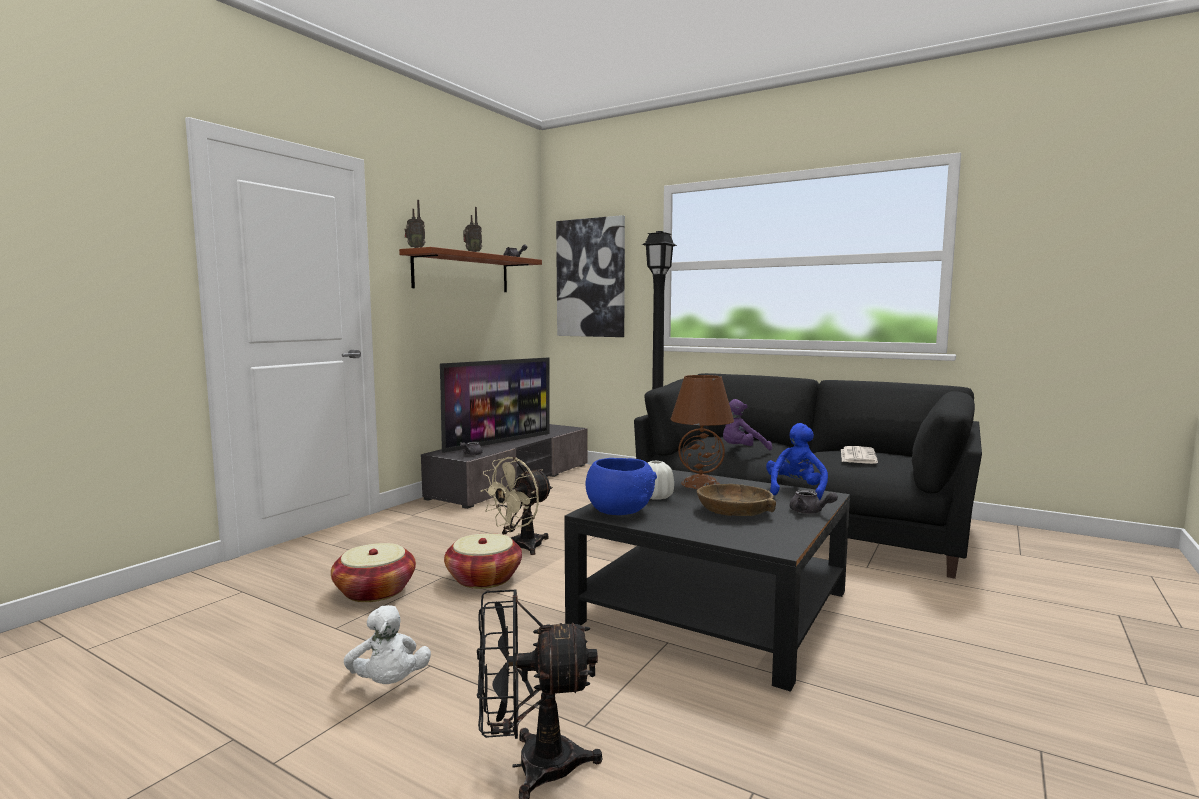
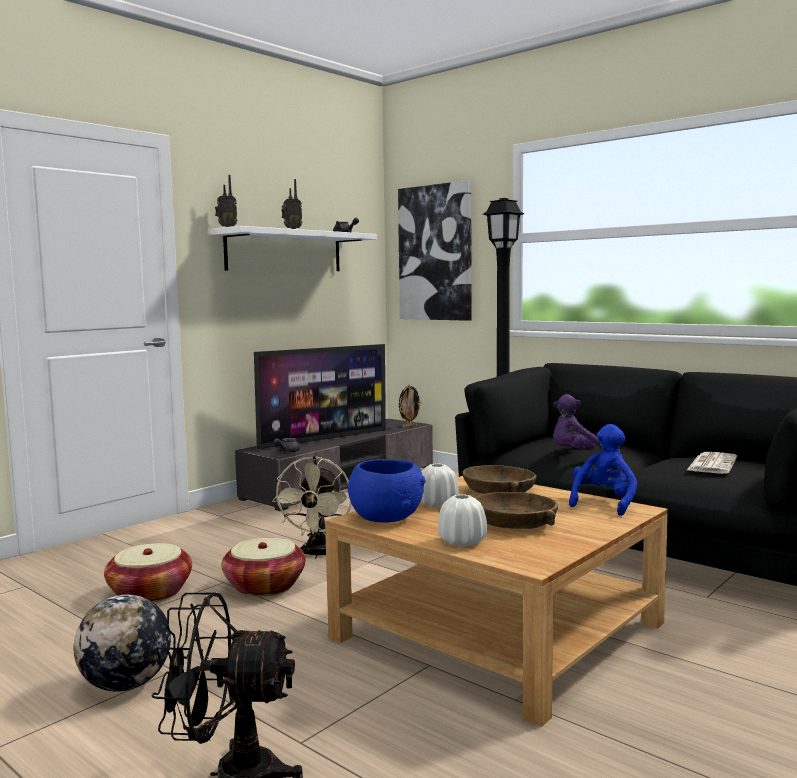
camera: 10 degrees right, 0 degrees up
white plush toy [344,605,431,684] -> globe [74,595,171,692]
brown shelf [399,247,542,292] -> white shelf [210,226,377,271]
beige fan [480,457,553,555] -> beige fan turned 45 degrees counterclockwise [272,456,352,559]
black coffee table [564,470,850,692] -> beige coffee table [325,476,668,727]
brown table lamp [670,375,734,489] -> brown bowl [462,465,536,494]
grey teapot [790,490,838,514] -> none
none -> picture frame [398,384,422,428]
none -> white vase [438,494,487,547]

